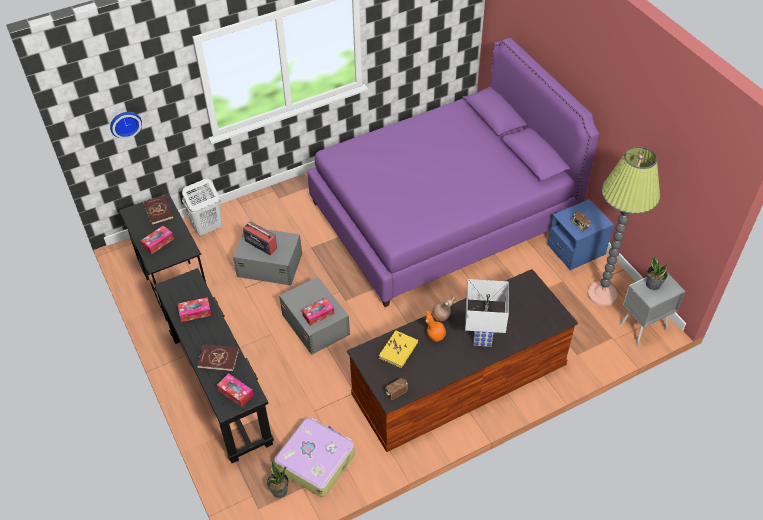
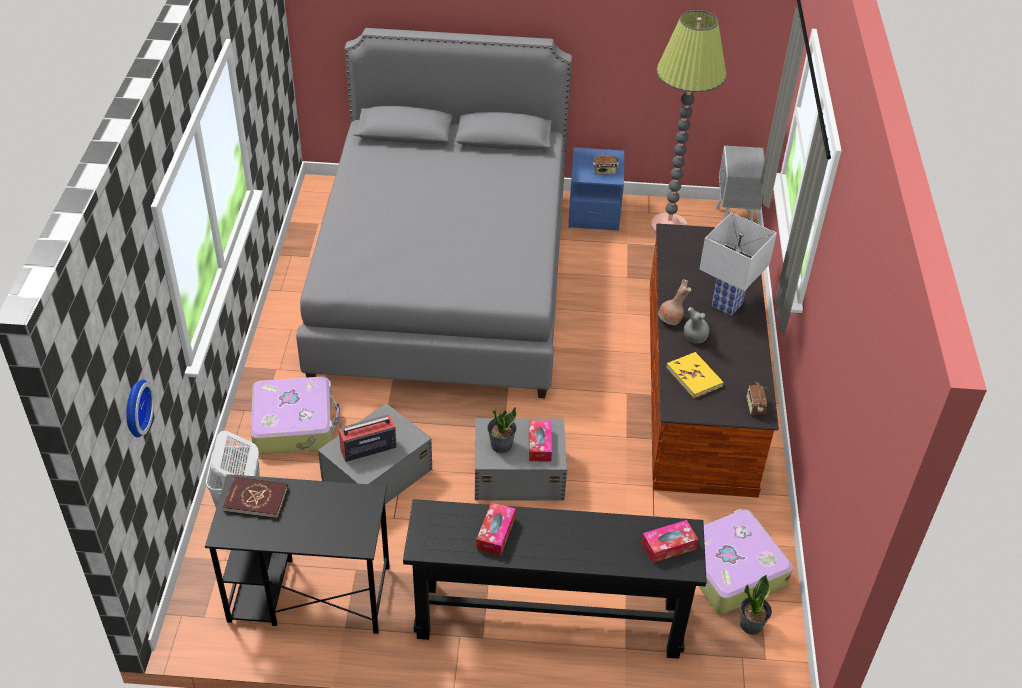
camera: 60 degrees left, 5 degrees down
tissue box [141,225,174,254] -> none
red book [197,344,239,371] -> none
purple bed [307,38,599,307] -> grey bed [296,28,572,398]
orange vase [425,311,446,341] -> grey vase [684,307,709,343]
potted plant [646,256,668,290] -> potted plant moved to [487,407,517,453]
none -> suitcase [251,377,340,455]

